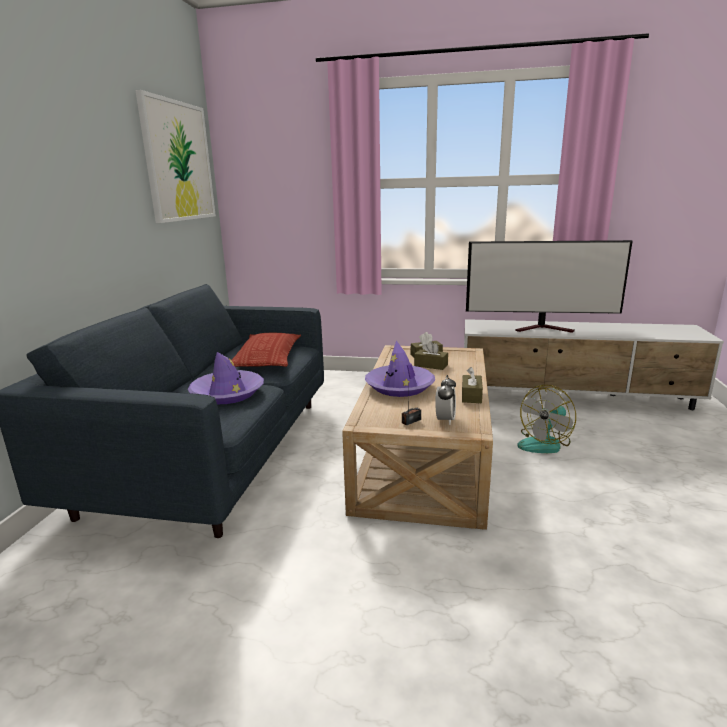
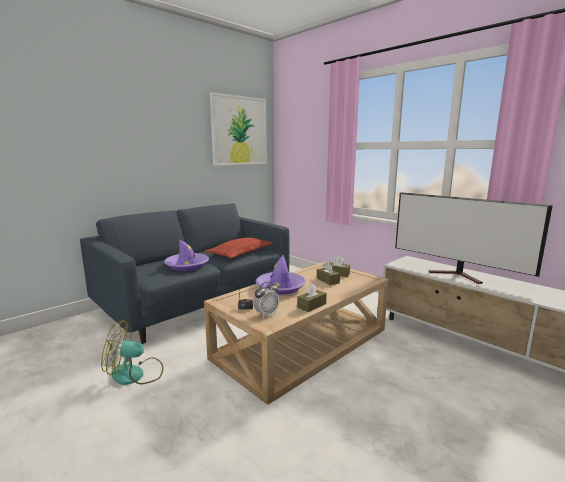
camera: 35 degrees right, 5 degrees down
fan [517,385,576,453] -> fan moved to [101,321,163,385]

